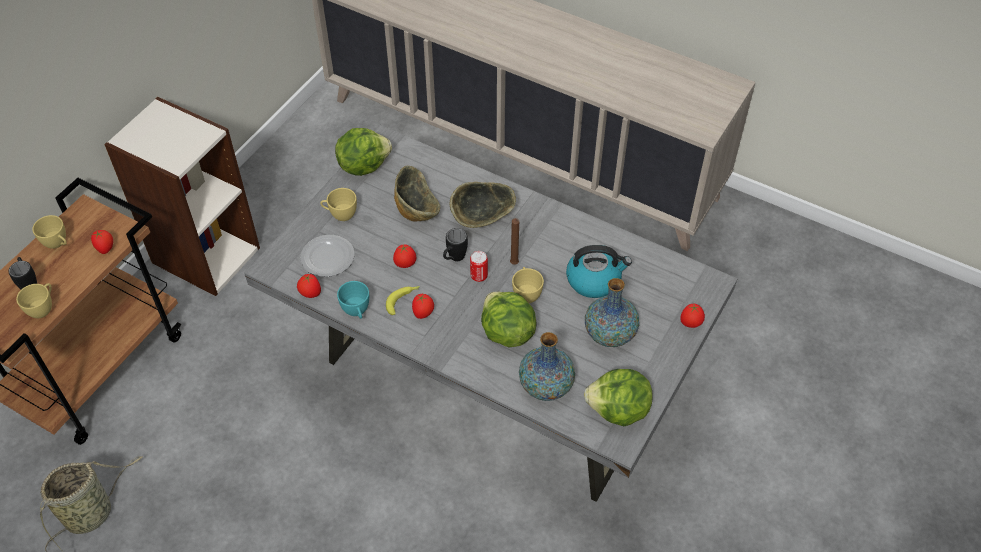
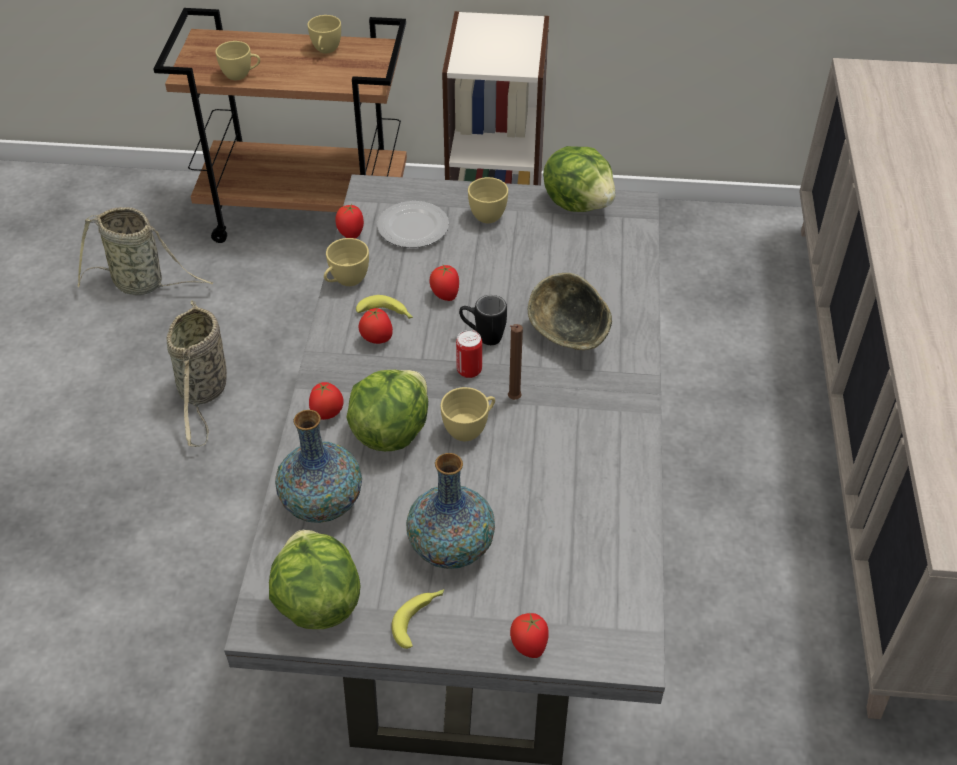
camera: 65 degrees right, 5 degrees down
black mug [8,257,37,289] -> none
tomato [91,230,113,254] -> tomato moved to [309,382,344,420]
turquoise cup [337,281,369,319] -> yellow cup [324,238,369,286]
bowl [394,166,440,221] -> none
kettle [566,245,632,298] -> none
none -> basket [167,300,227,447]
none -> banana [391,589,444,649]

